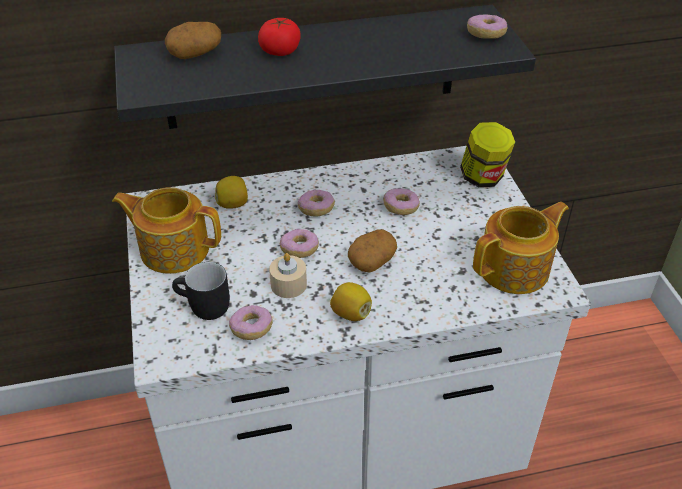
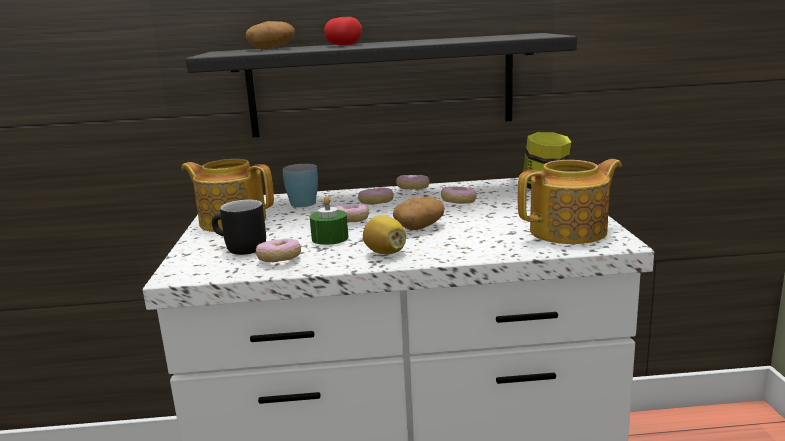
camera: 10 degrees right, 25 degrees down
lemon [215,176,248,209] -> blue mug [283,164,318,207]
beige candle [269,253,307,298] -> green candle [310,196,349,245]
donut [467,14,508,39] -> donut moved to [396,175,430,189]

